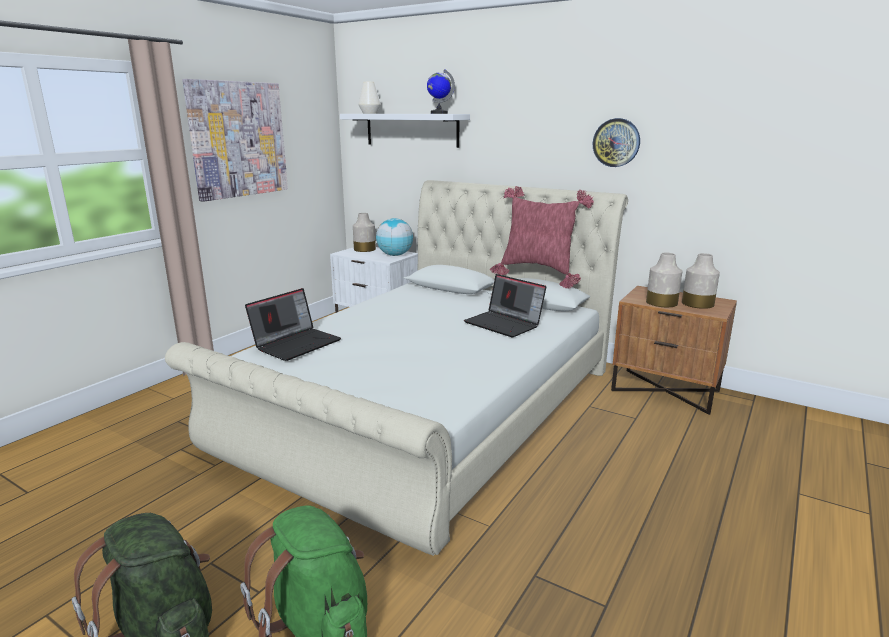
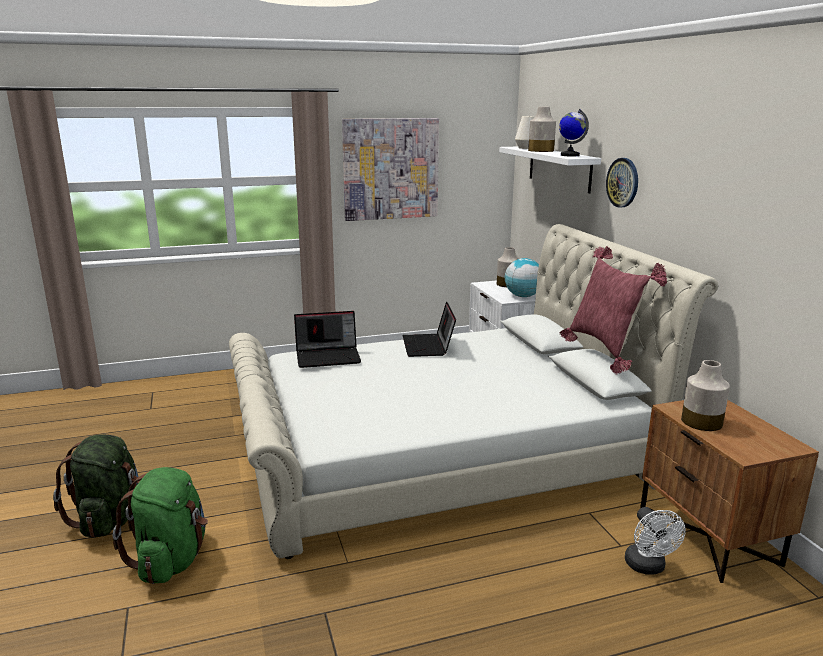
camera: 40 degrees right, 0 degrees up
laptop [464,274,546,337] -> laptop moved to [402,302,456,357]
wall clock [593,118,640,167] -> wall clock moved to [606,158,638,208]
beige vase [682,253,720,309] -> beige vase moved to [528,107,556,152]
none -> white fan [625,507,686,575]

